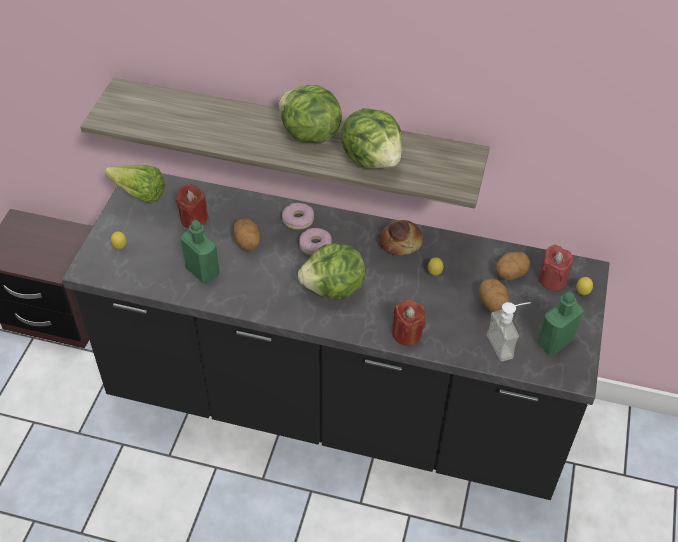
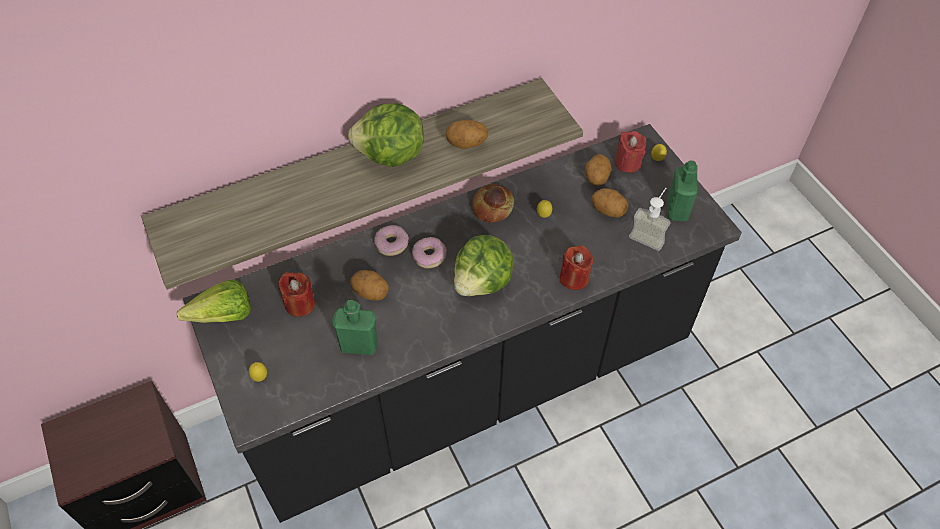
camera: 40 degrees left, 5 degrees up
lettuce [341,108,402,168] -> potato [446,120,488,149]

